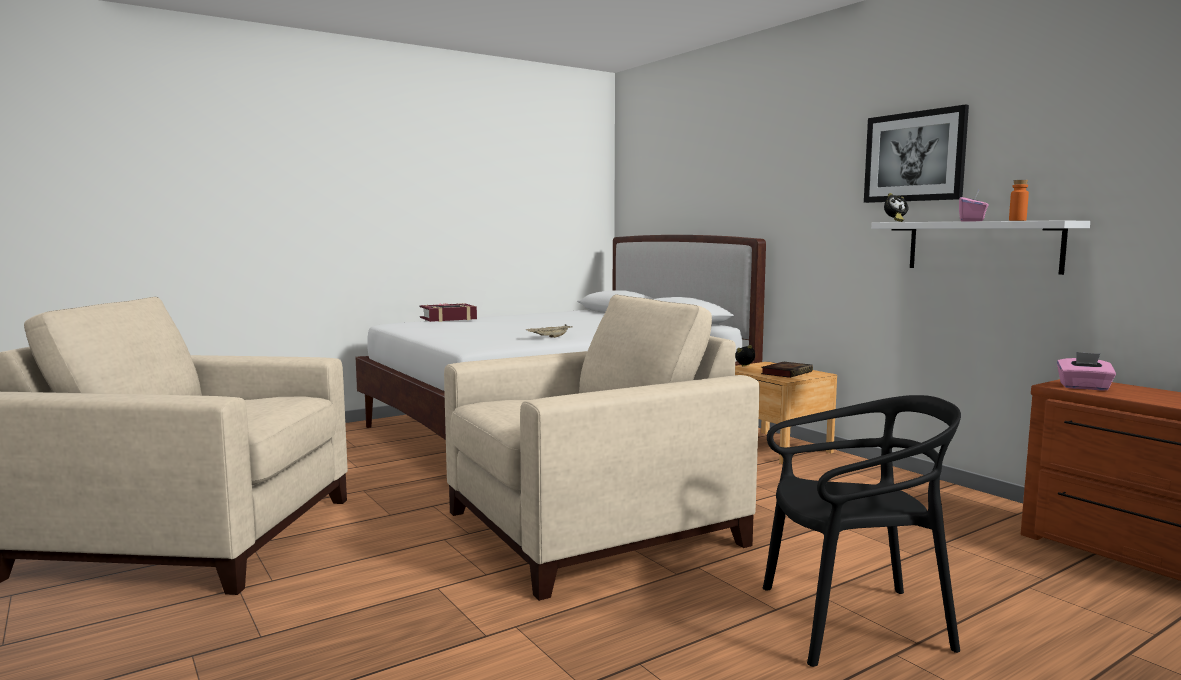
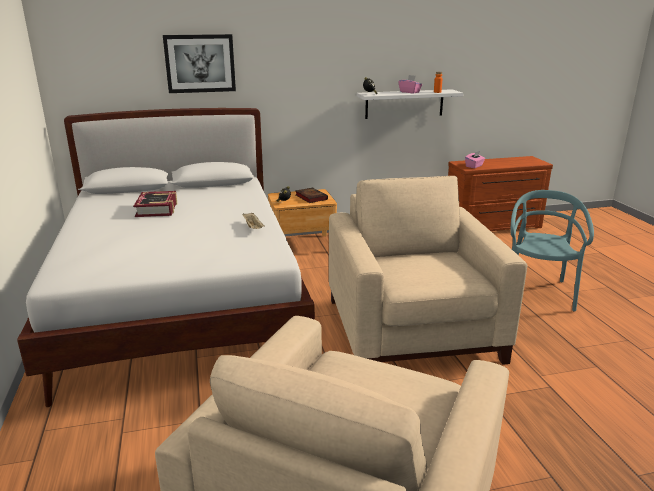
camera: 70 degrees left, 15 degrees up
book [420,303,477,322] -> book moved to [133,191,177,217]
black chair [763,395,961,667] -> turquoise chair [510,190,594,311]
picture [864,104,969,203] -> picture moved to [163,34,236,93]

